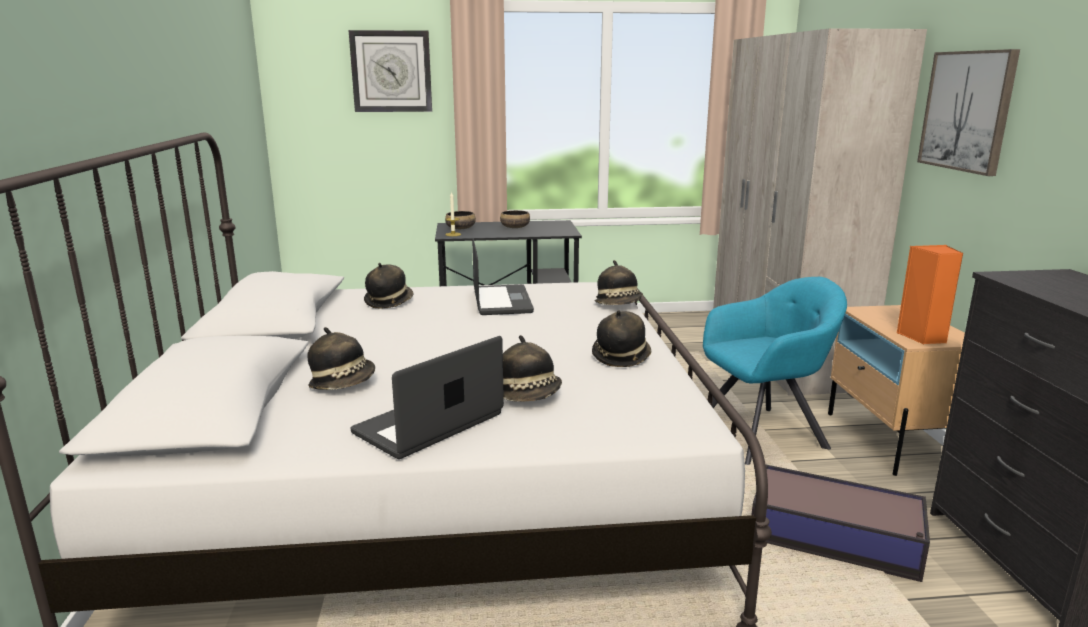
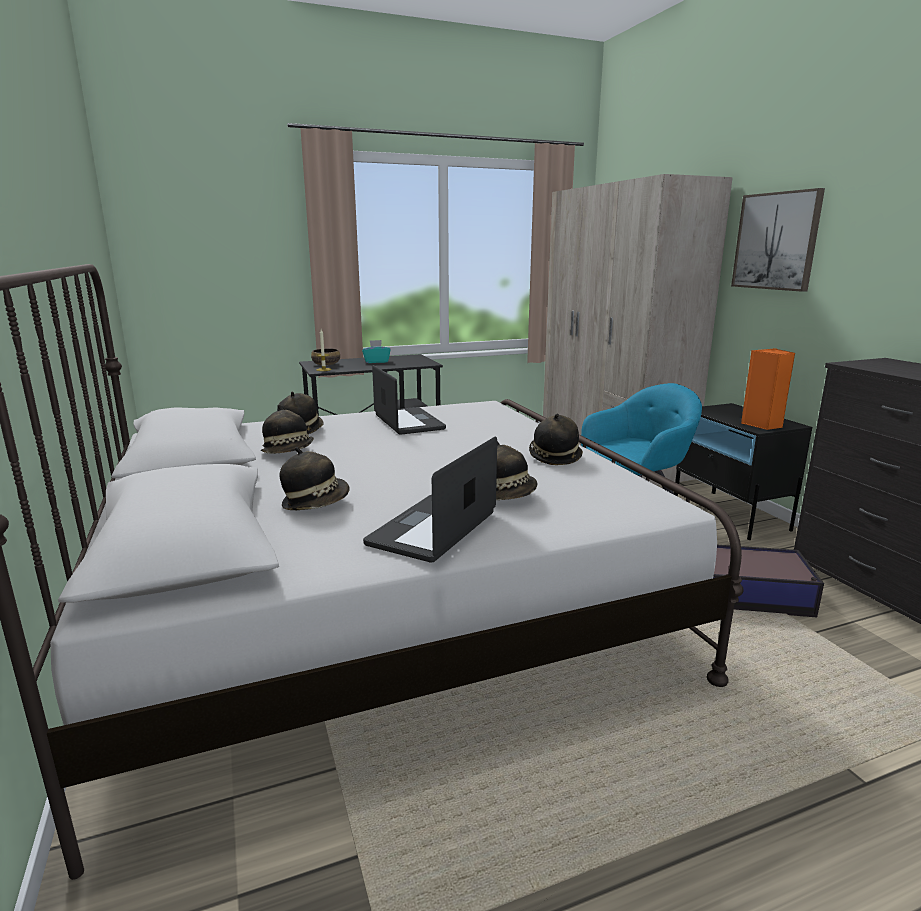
camera: 15 degrees left, 0 degrees up
wall clock [348,30,432,112] -> none
bowl [500,210,530,228] -> turquoise tissue box [362,340,391,363]
hat [594,260,643,305] -> hat moved to [261,405,314,454]
beige nightstand [828,305,965,476] -> black nightstand [674,403,812,540]

